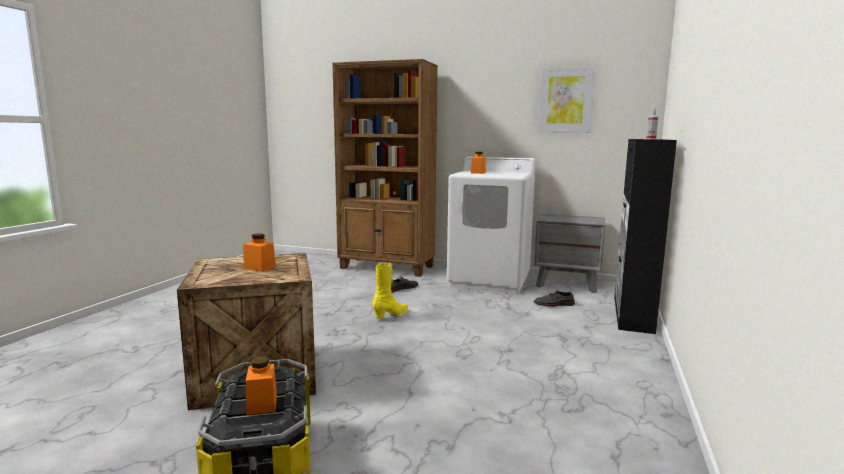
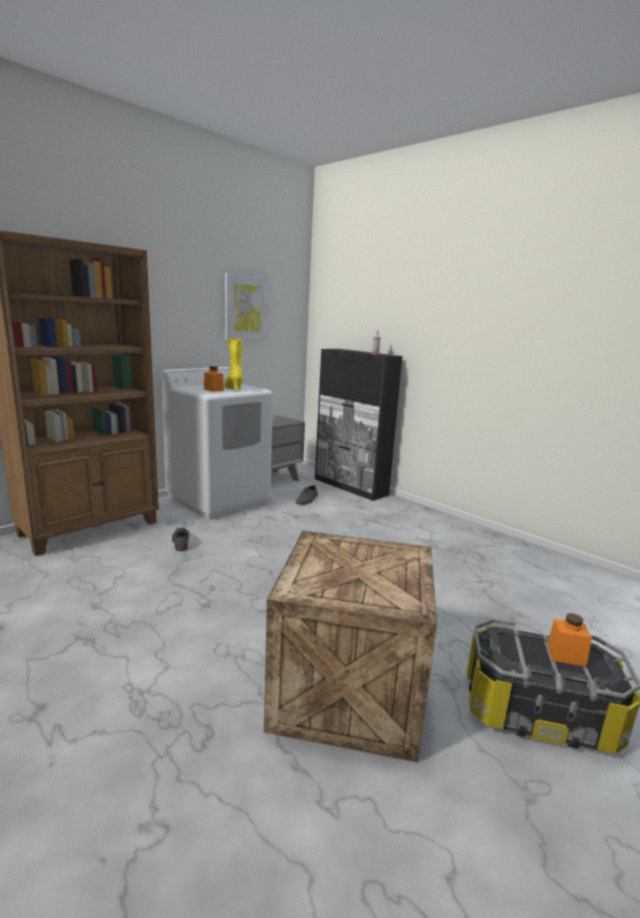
camera: 65 degrees left, 5 degrees up
orange jar [243,234,276,272] -> none
yellow boot [372,263,408,319] -> yellow boot moved to [224,338,244,389]

